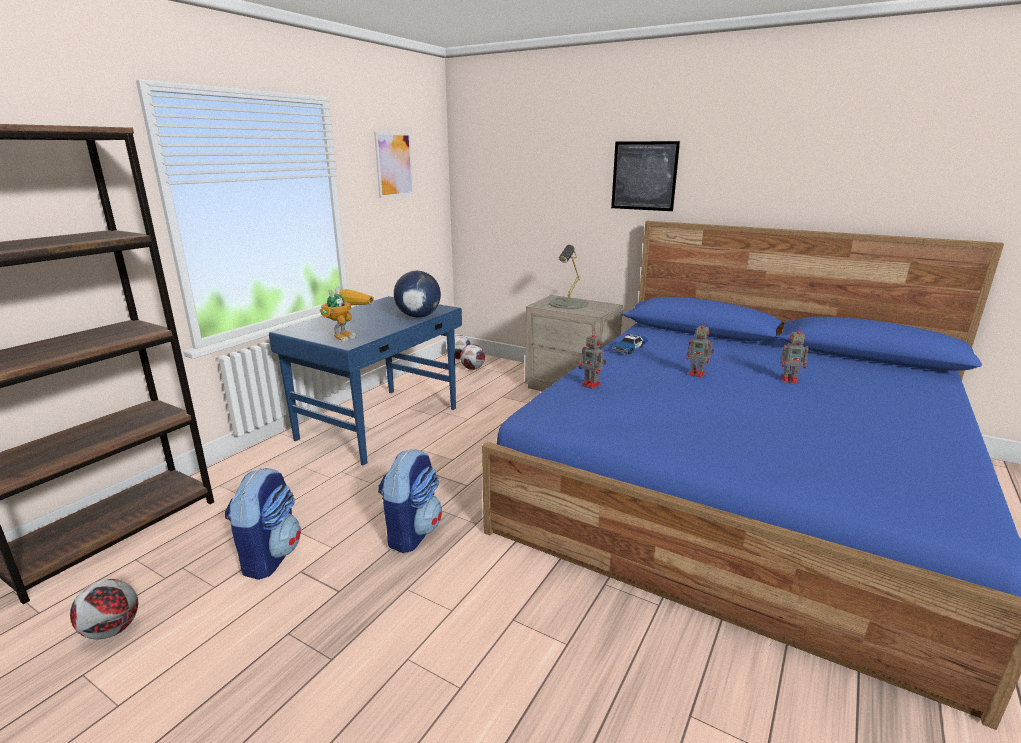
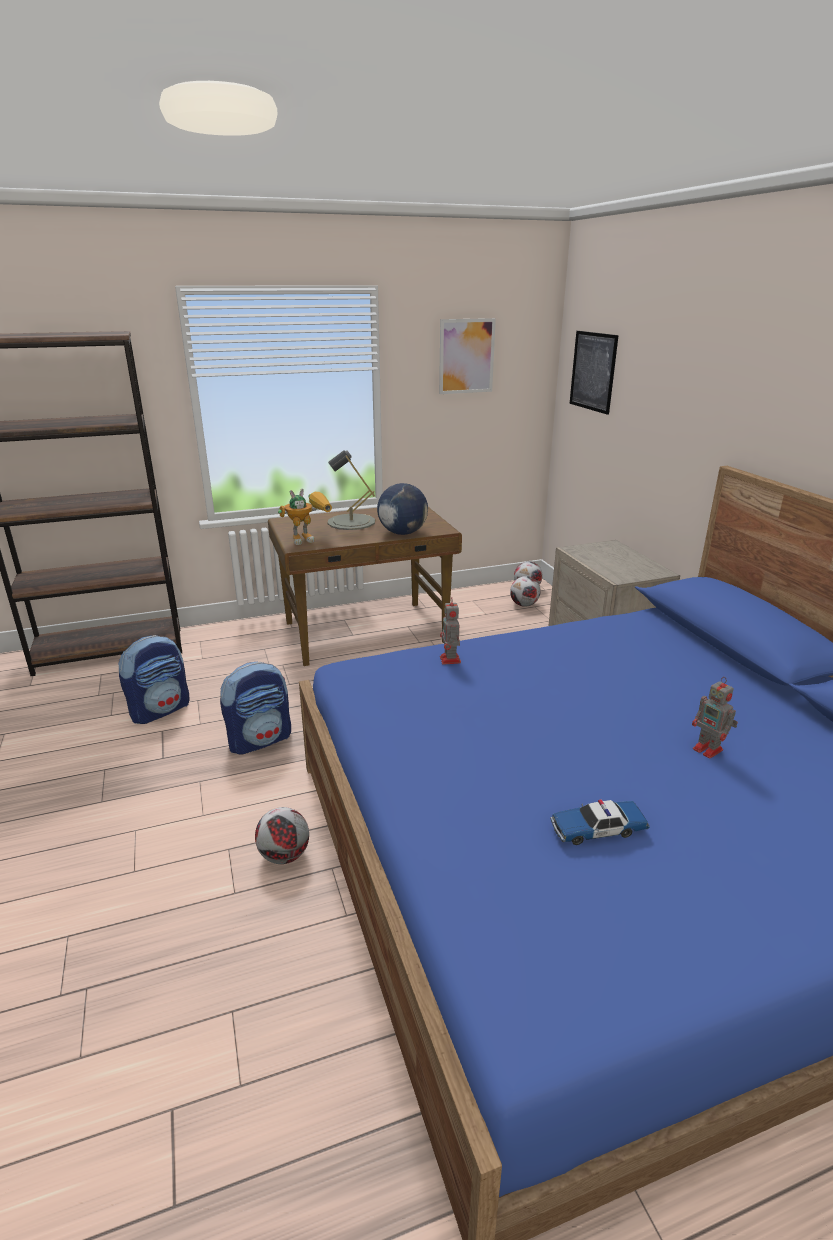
camera: 40 degrees right, 5 degrees up
football [70,579,138,639] -> football moved to [255,807,309,864]
blue desk [269,296,462,466] -> brown desk [268,507,462,666]
grey table lamp [549,245,588,309] -> grey table lamp moved to [328,450,375,530]
picture [611,141,680,211] -> picture moved to [569,331,619,415]
toy car [613,334,648,354] -> toy car moved to [550,800,650,845]
toy robot [686,321,714,378] -> none

